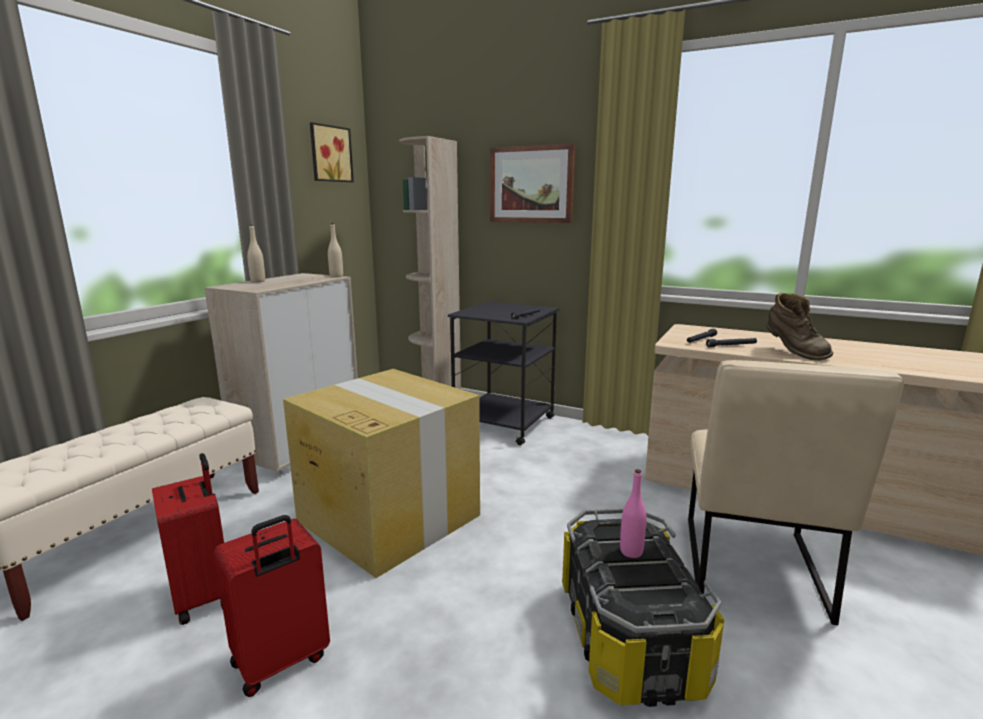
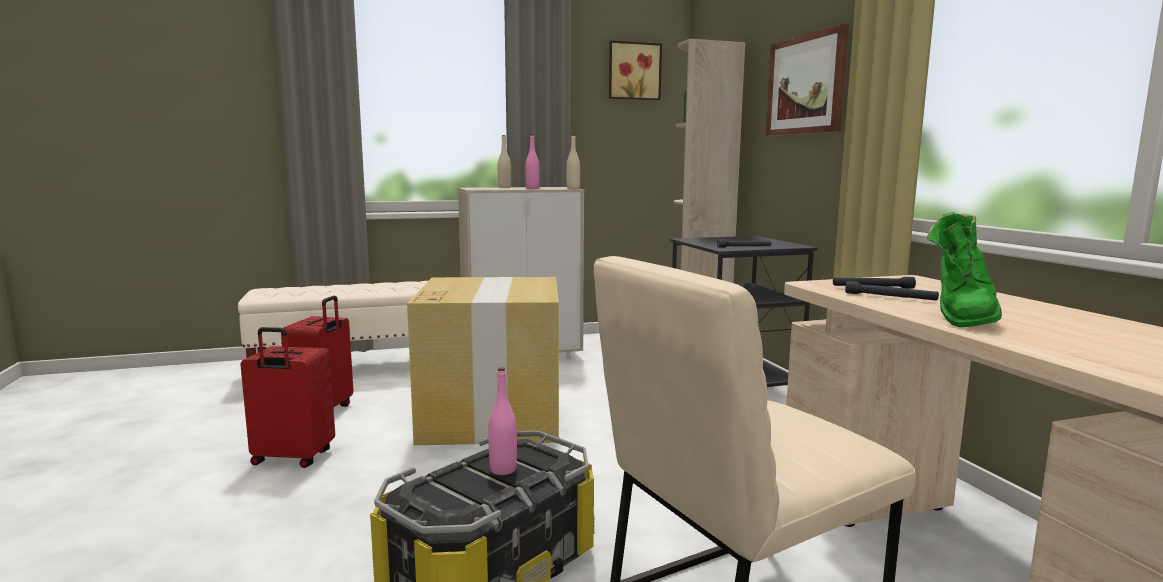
camera: 45 degrees right, 5 degrees down
brown boot [766,292,833,361] -> green boot [926,212,1002,327]
none -> pink bottle [525,134,539,189]

